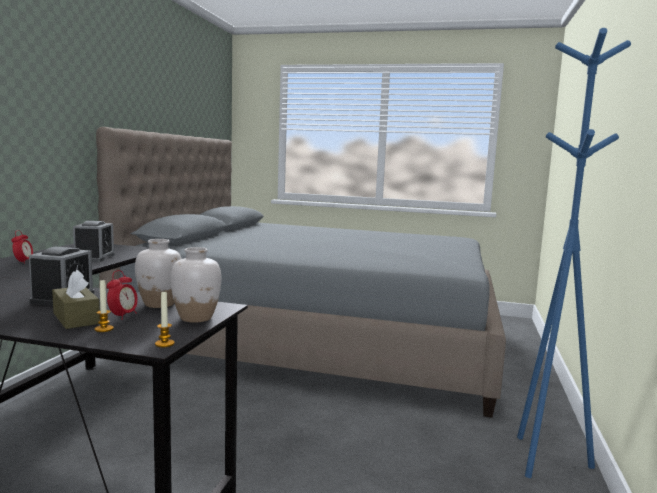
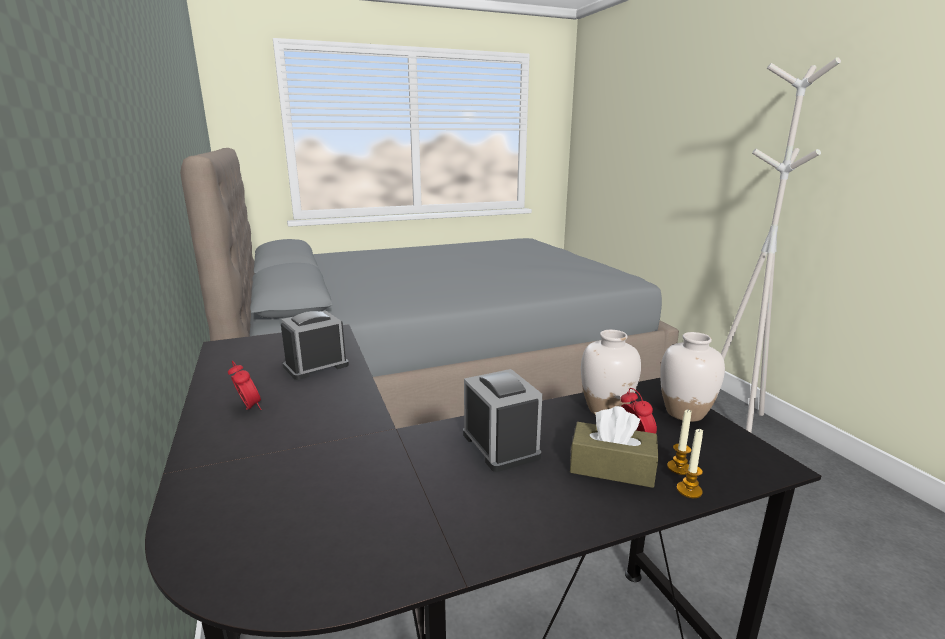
camera: 35 degrees left, 10 degrees up
alarm clock [73,221,115,262] -> alarm clock turned 90 degrees counterclockwise [281,310,349,380]
candle [155,292,175,347] -> candle moved to [676,428,703,498]
blue clothes rack [517,28,631,478] -> grey clothes rack [721,57,841,433]

